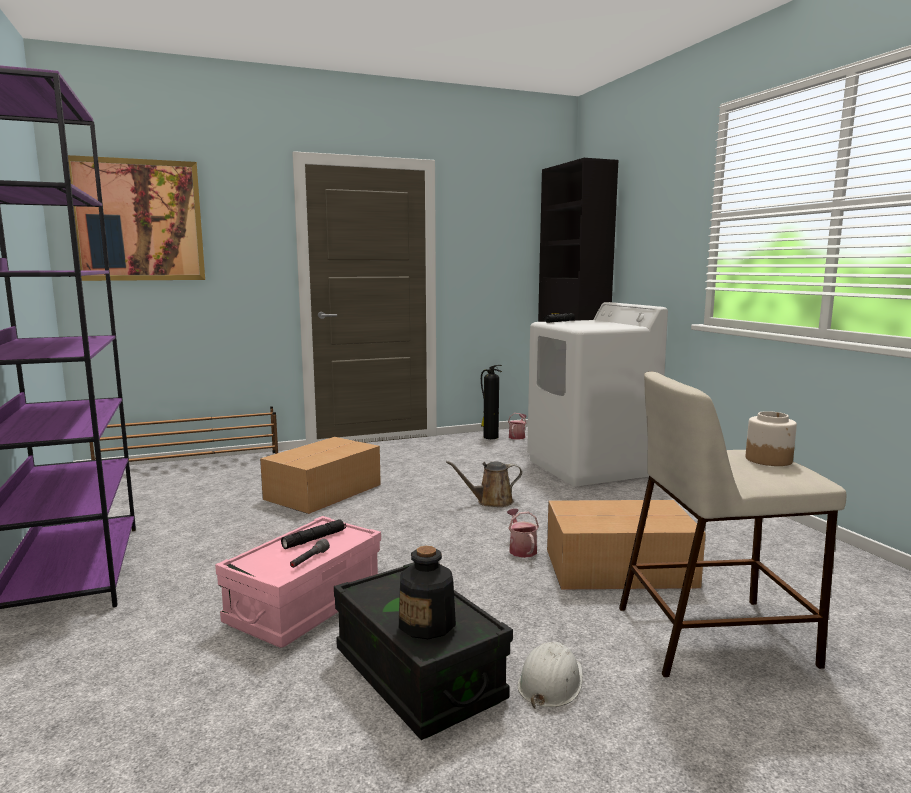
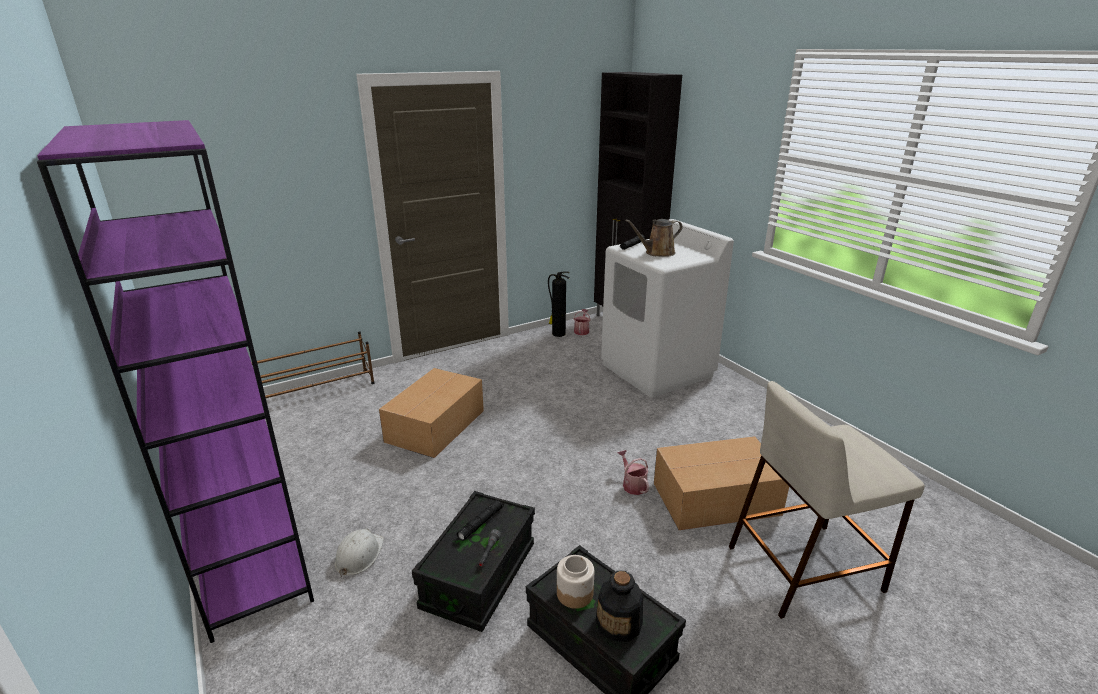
camera: 10 degrees left, 15 degrees up
picture [68,155,205,281] -> none
pink storage box [215,516,381,648] -> black storage box [412,491,535,632]
brown watering can [446,461,522,507] -> brown watering can moved to [625,219,683,257]
white hard hat [518,642,583,709] -> white hard hat moved to [335,528,384,577]
jar [746,411,797,466] -> jar moved to [557,555,594,609]

